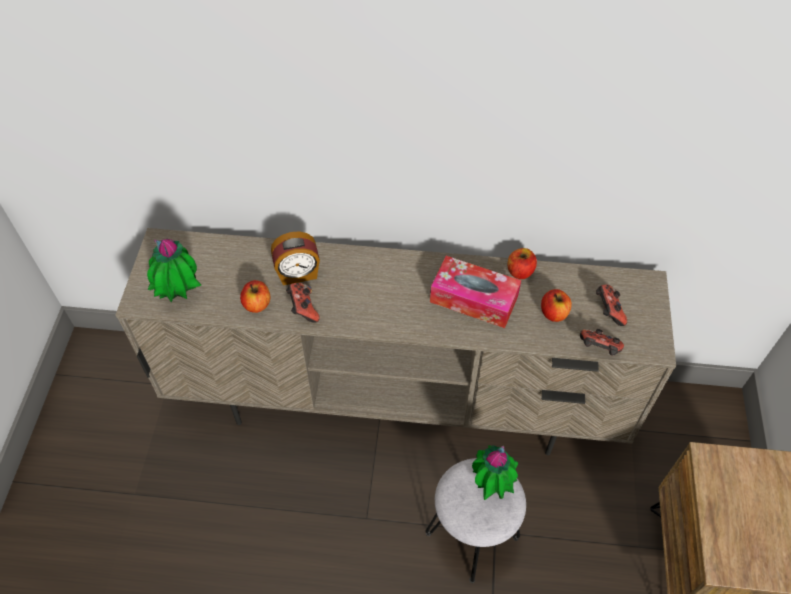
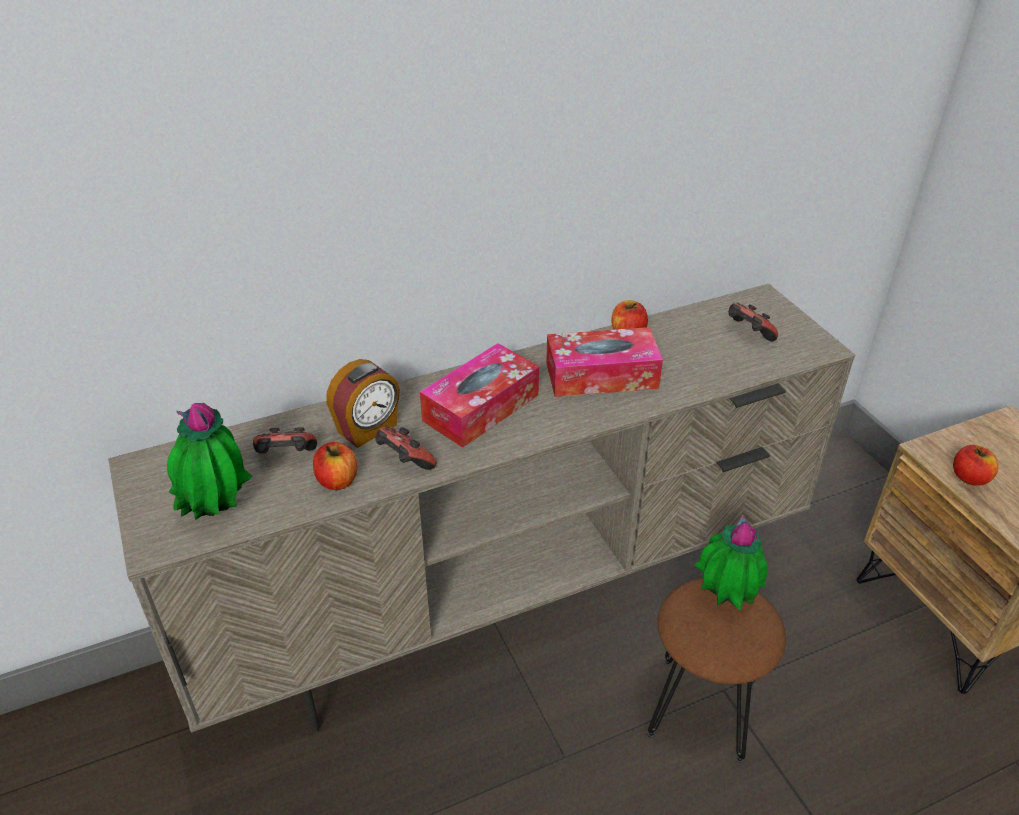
camera: 30 degrees left, 15 degrees down
grey stool [426,458,526,583] -> brown stool [647,578,786,763]
apple [541,289,572,322] -> apple moved to [953,445,999,486]
game controller [580,329,624,356] -> game controller moved to [253,427,317,453]
none -> tissue box [420,343,539,448]

